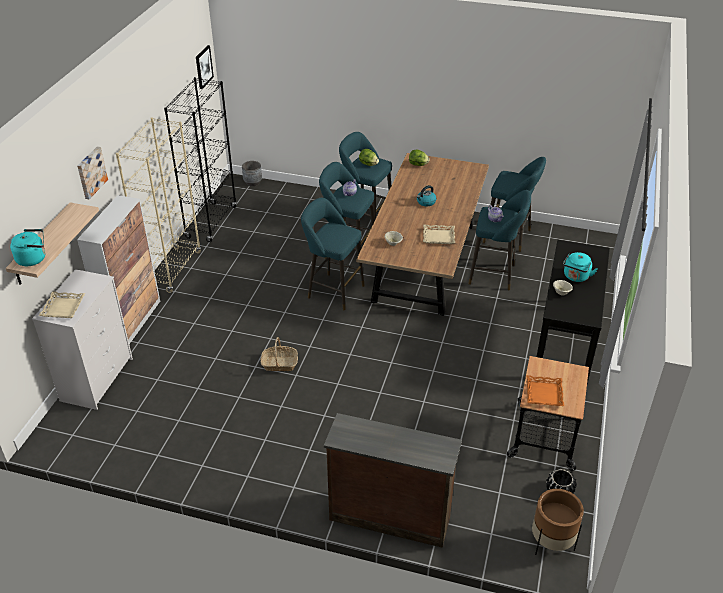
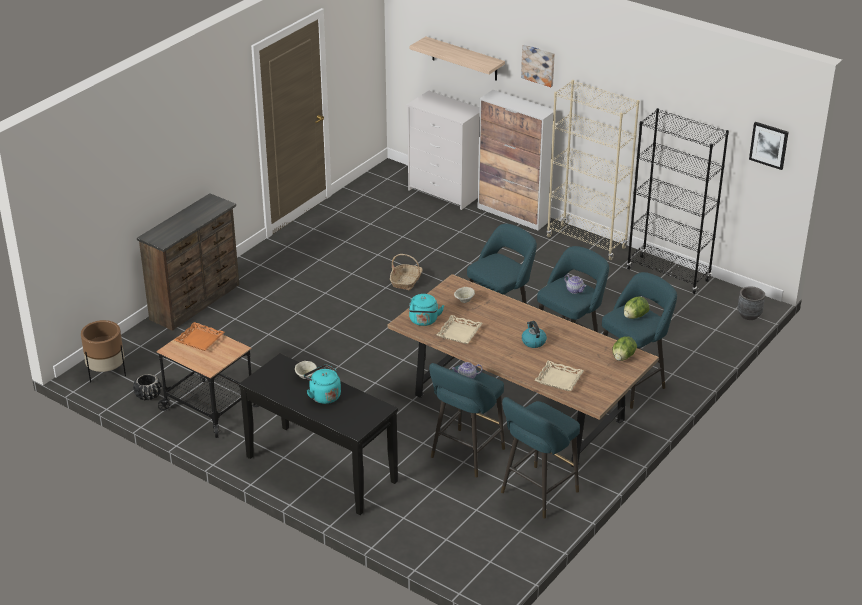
camera: 110 degrees right, 5 degrees down
turquoise kettle [10,229,45,266] -> turquoise kettle moved to [409,294,444,326]
beige tray [39,292,85,318] -> beige tray moved to [534,361,584,391]

